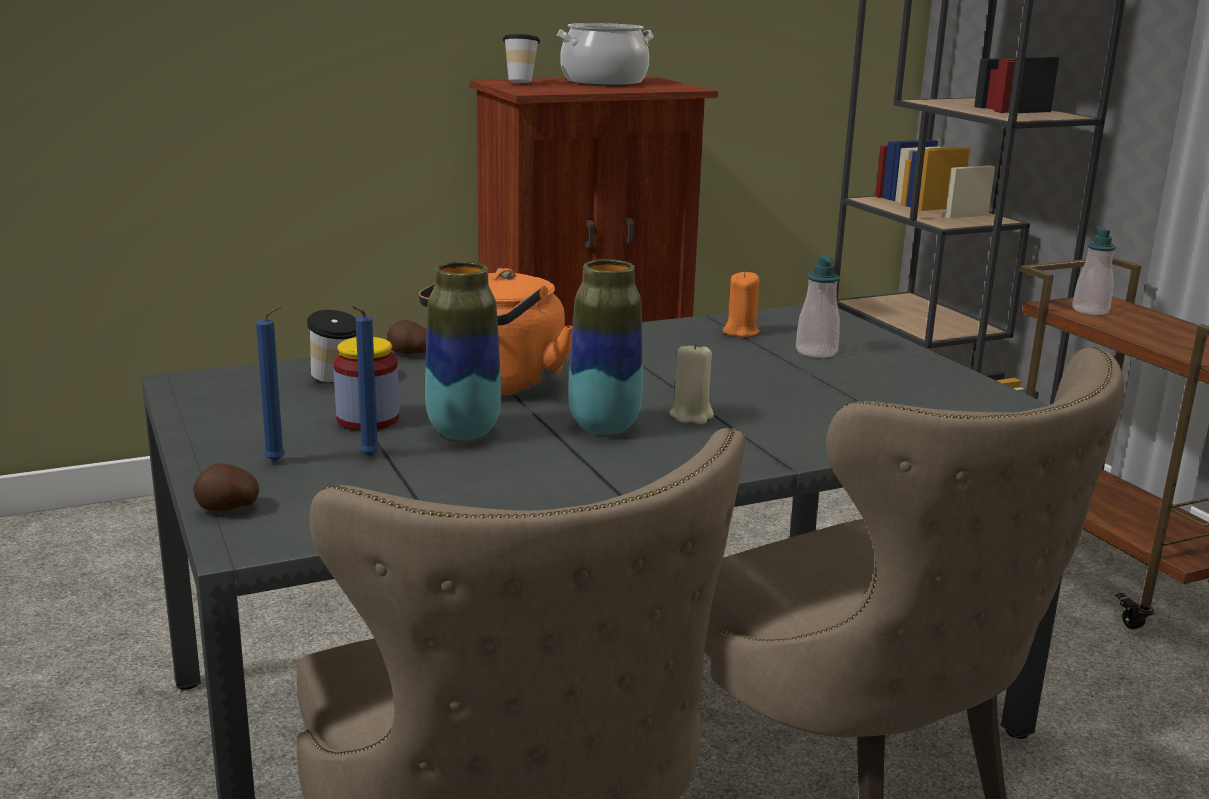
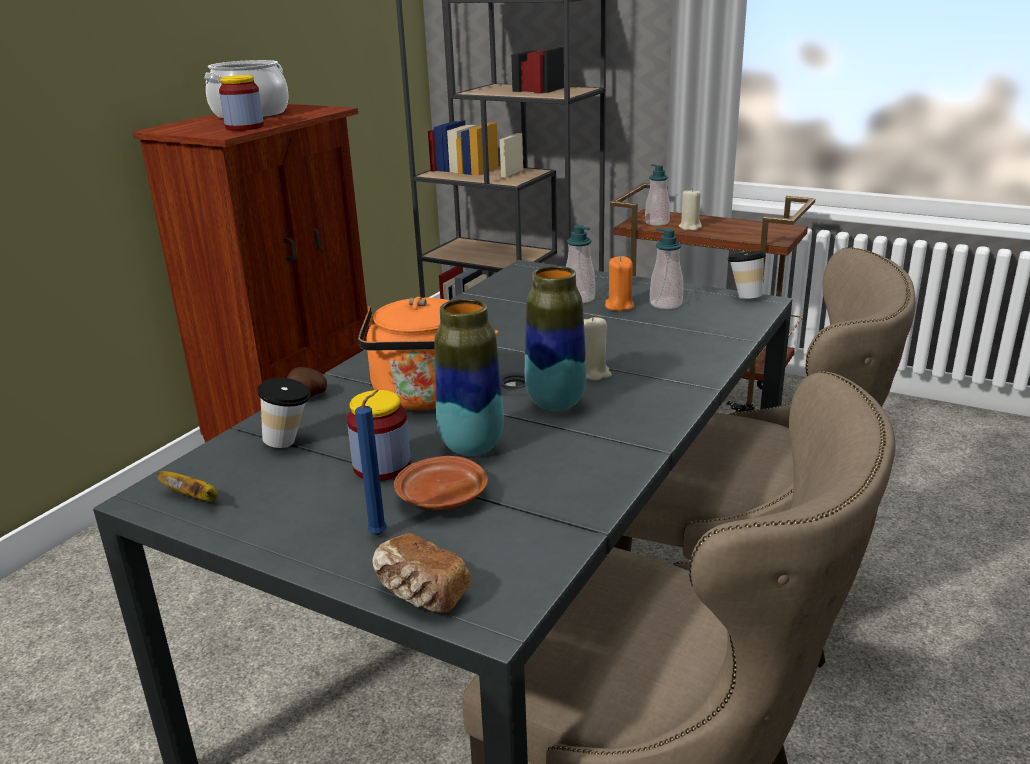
camera: 35 degrees left, 5 degrees up
potato [193,463,259,511] -> bread [372,533,471,613]
blue candle [352,306,380,456] -> brown plate [394,456,488,510]
cup [503,34,540,83] -> cup moved to [728,251,766,299]
orange candle [722,271,759,337] -> orange candle moved to [605,256,634,311]
none -> banana [157,471,218,501]
none -> jar [219,75,264,131]
none -> soap dispenser [650,228,683,309]
none -> beige candle [679,188,702,231]

